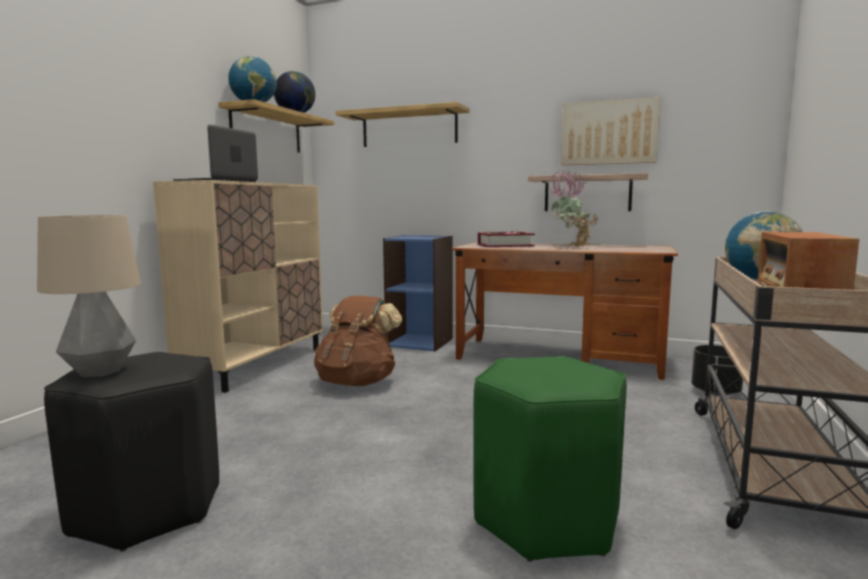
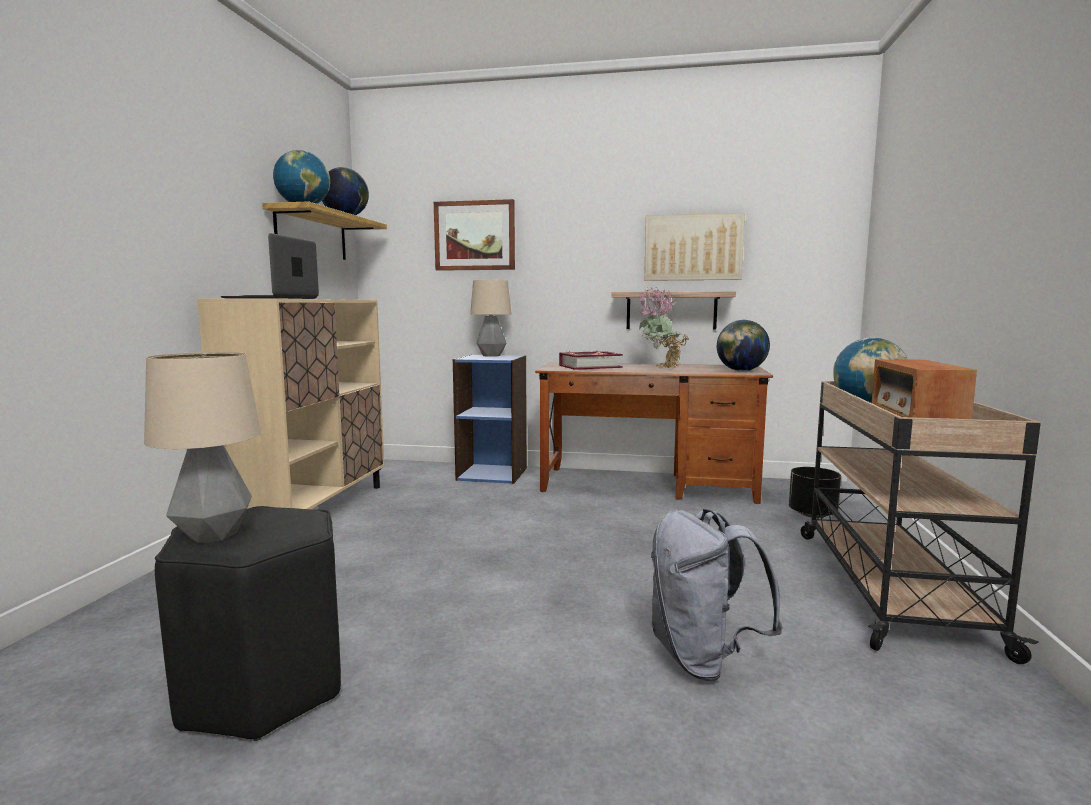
camera: 10 degrees left, 0 degrees up
brown backpack [314,296,402,386] -> none
shelf [335,102,469,147] -> picture [434,199,515,271]
green stool [473,356,627,562] -> grey backpack [650,509,783,681]
none -> table lamp [470,280,512,357]
none -> globe [717,320,770,372]

